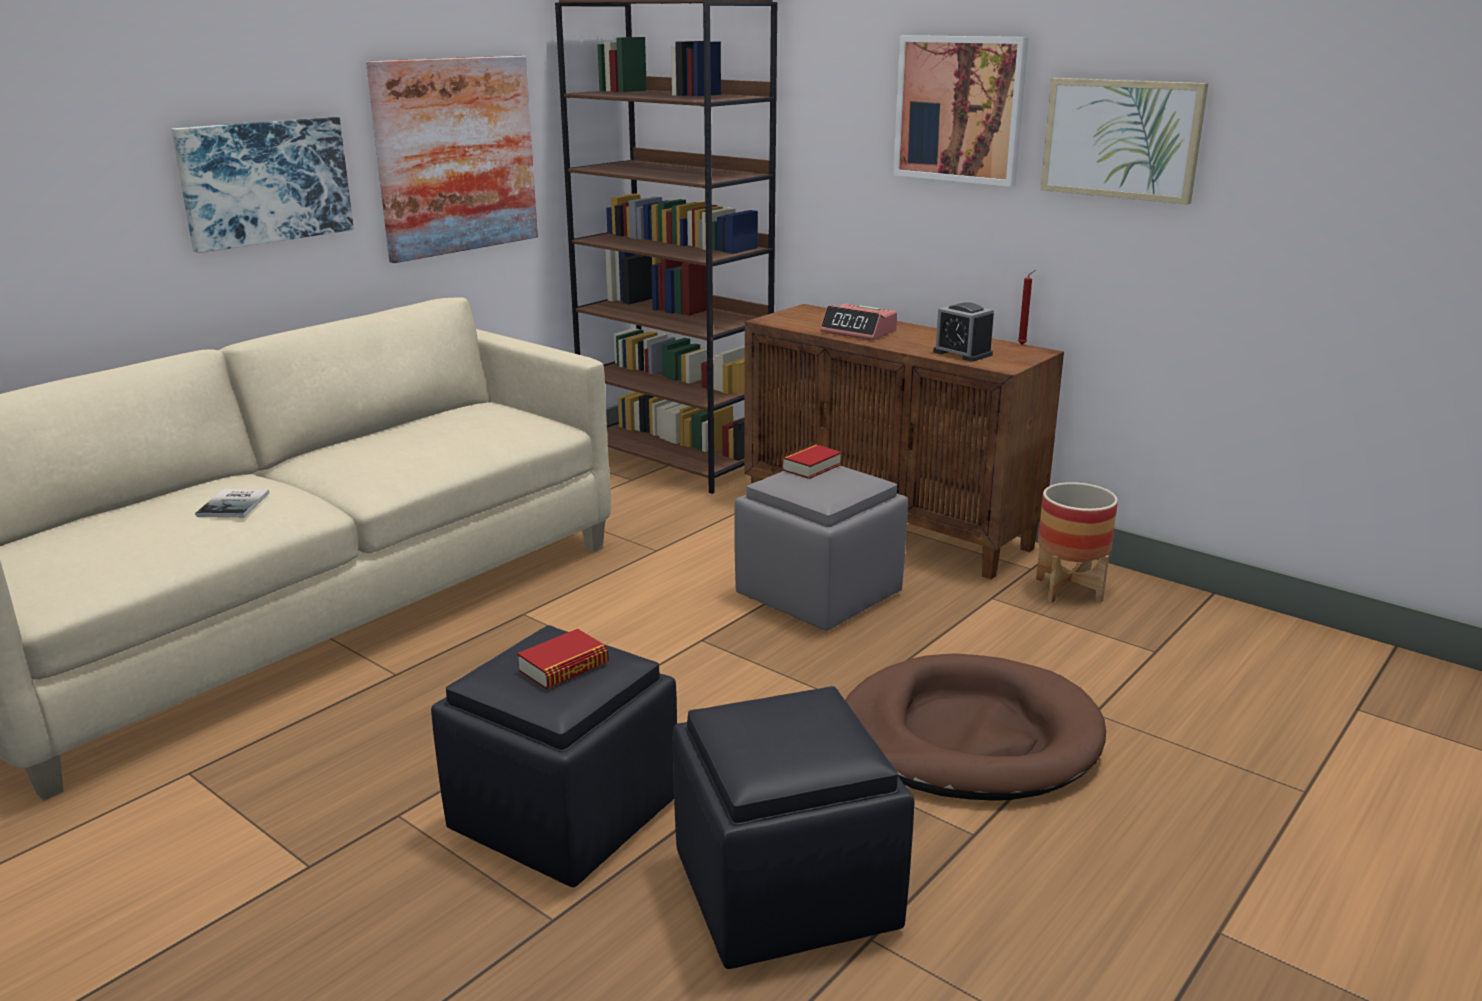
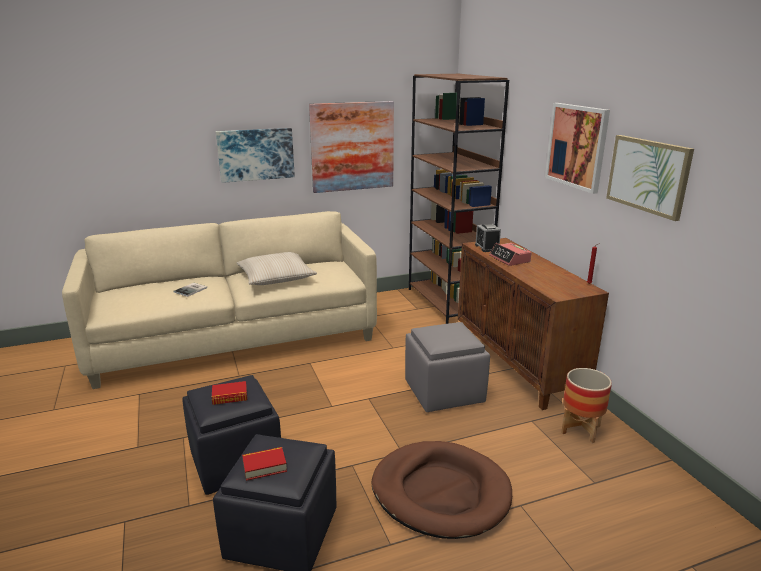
camera: 30 degrees right, 0 degrees up
book [782,445,842,479] -> book moved to [242,447,287,481]
alarm clock [933,302,994,362] -> alarm clock moved to [475,224,501,252]
none -> beige pillow [237,252,317,285]

